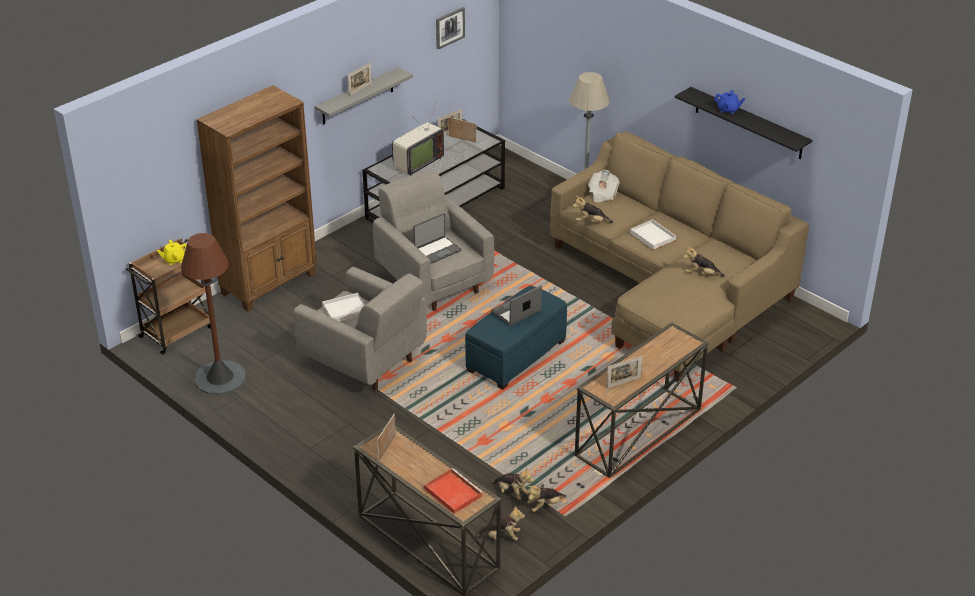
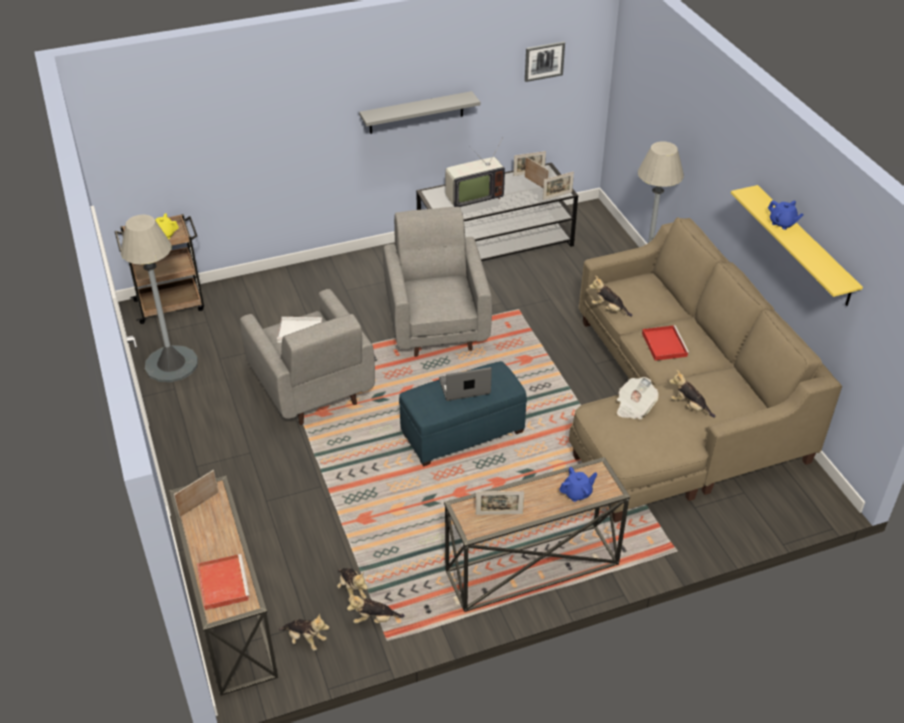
camera: 25 degrees right, 5 degrees up
brown floor lamp [181,233,246,395] -> grey floor lamp [121,215,198,382]
brown bookcase [196,85,317,312] -> none
picture frame [348,62,372,96] -> picture frame moved to [543,172,574,200]
laptop [413,213,462,264] -> none
newspaper [588,170,619,202] -> newspaper moved to [617,377,658,420]
white tray [630,219,677,250] -> red tray [642,325,689,361]
black shelf [675,87,812,159] -> yellow shelf [731,185,863,306]
none -> blue teapot [559,467,597,502]

